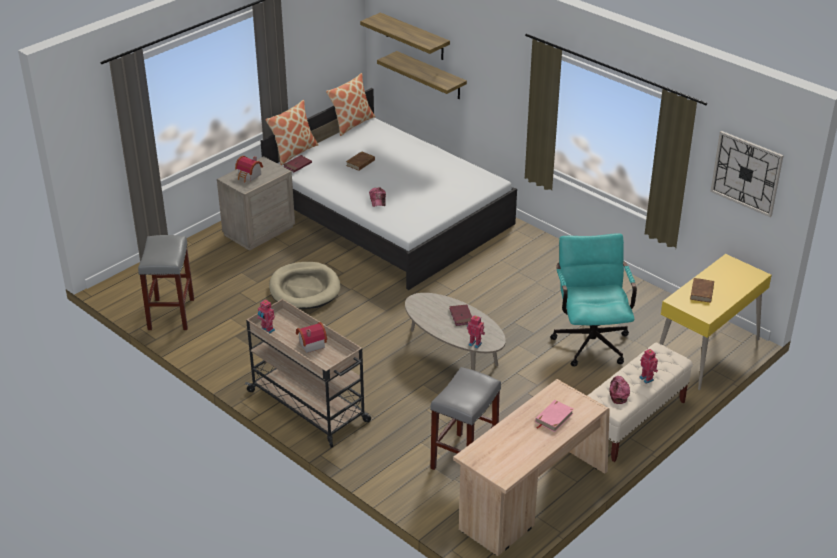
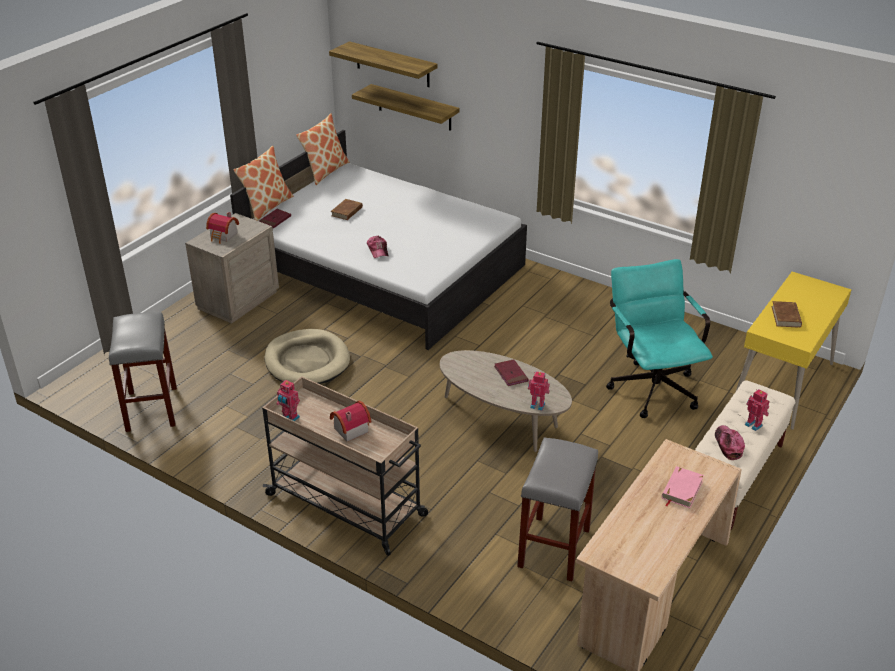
camera: 10 degrees left, 0 degrees up
wall clock [711,131,784,217] -> none

